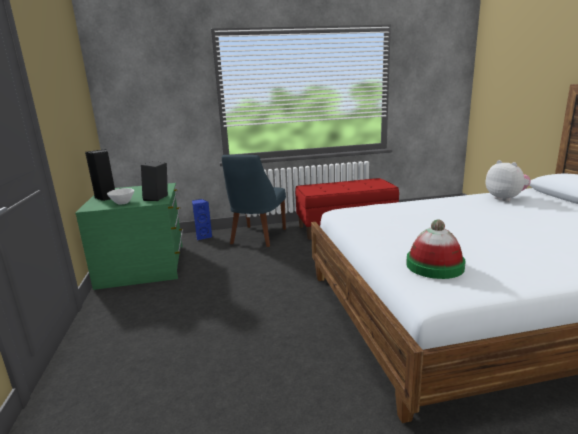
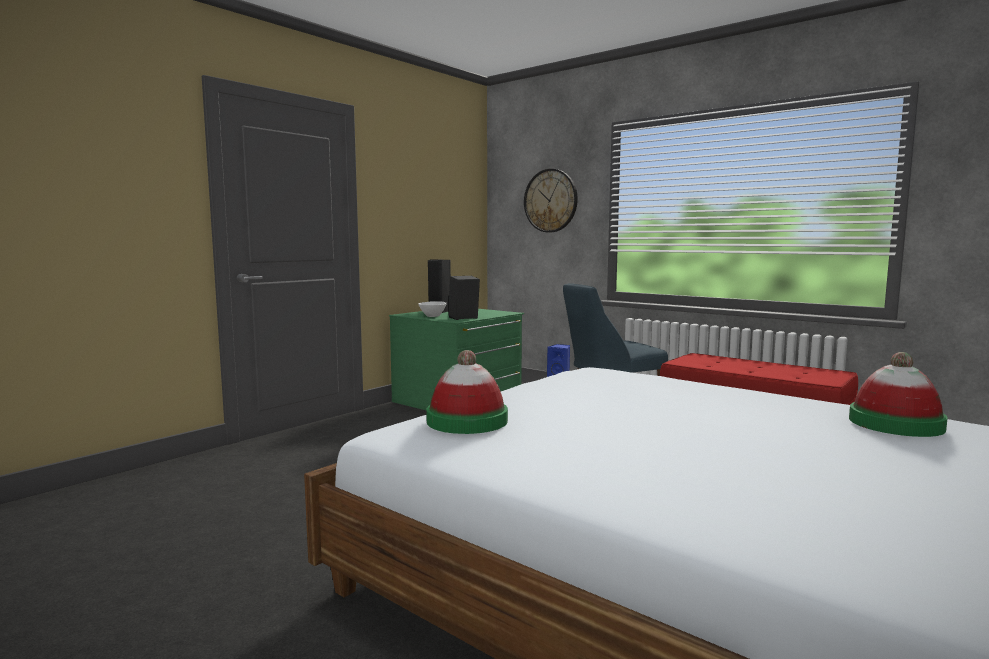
camera: 50 degrees right, 10 degrees down
plush toy [486,160,531,202] -> hat [849,352,948,437]
none -> wall clock [524,169,578,233]

